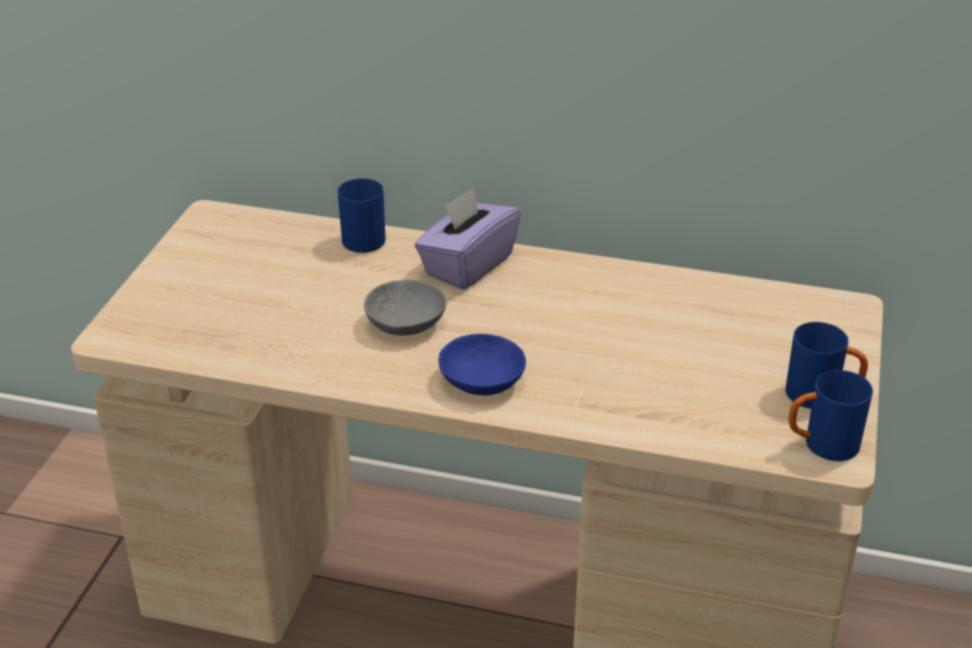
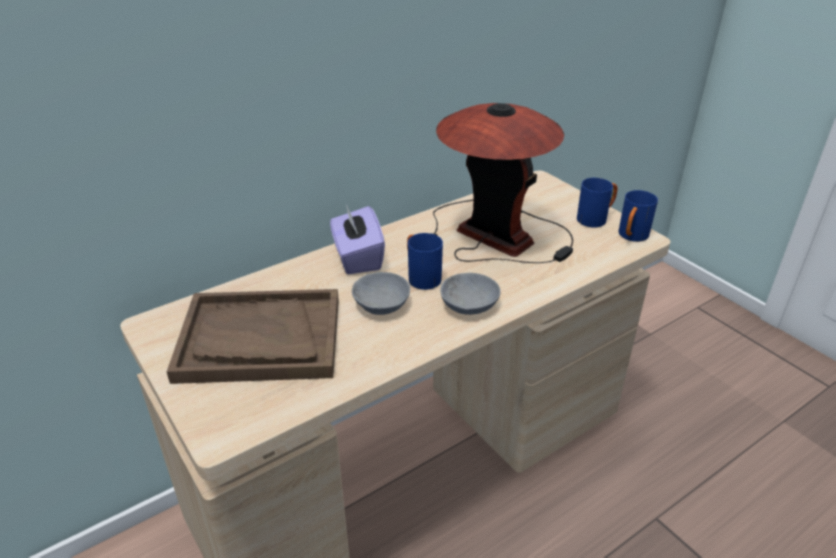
camera: 50 degrees left, 0 degrees up
blue mug [338,178,386,253] -> blue mug moved to [407,233,443,290]
blue bowl [438,334,526,395] -> grey bowl [440,273,501,315]
none -> brown tray [167,289,339,384]
none -> table lamp [431,103,573,263]

